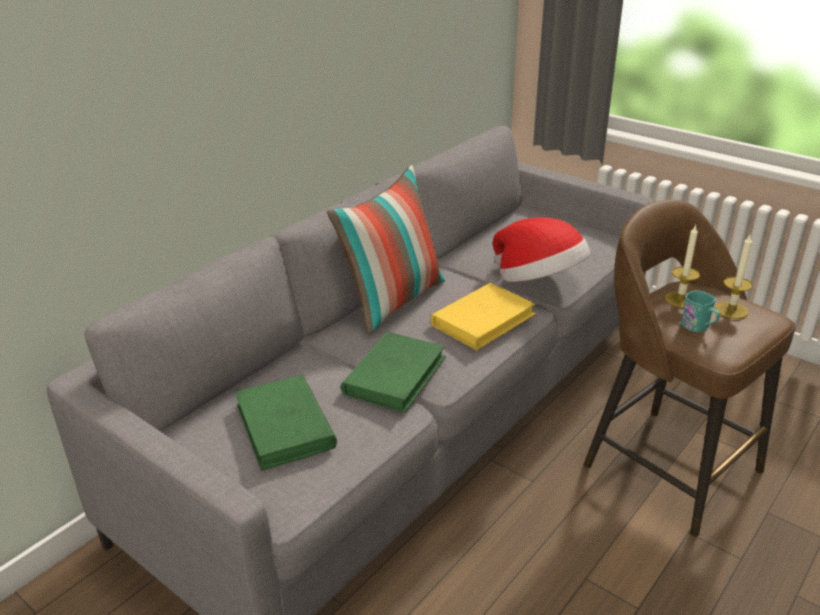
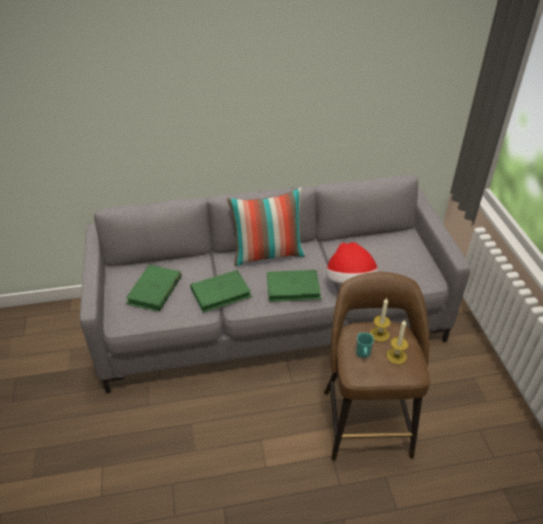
camera: 40 degrees right, 10 degrees up
yellow book [430,283,536,350] -> green book [267,270,321,302]

